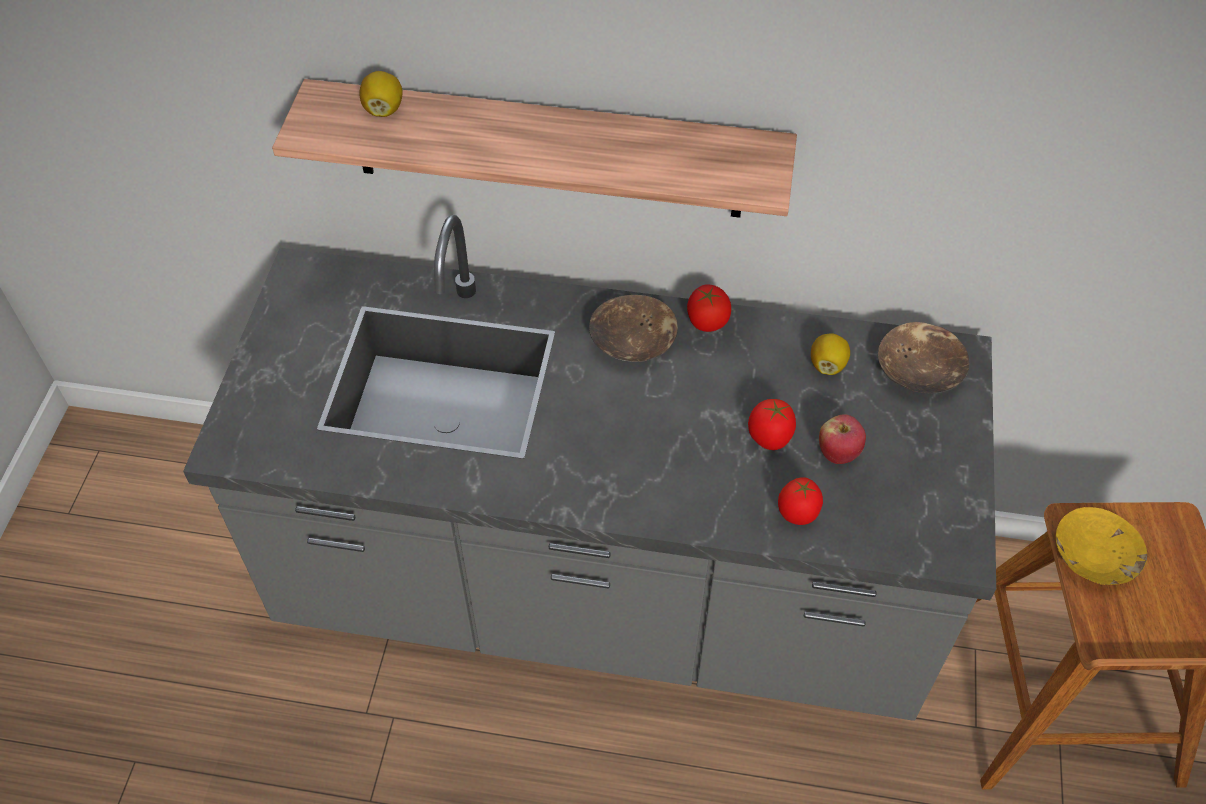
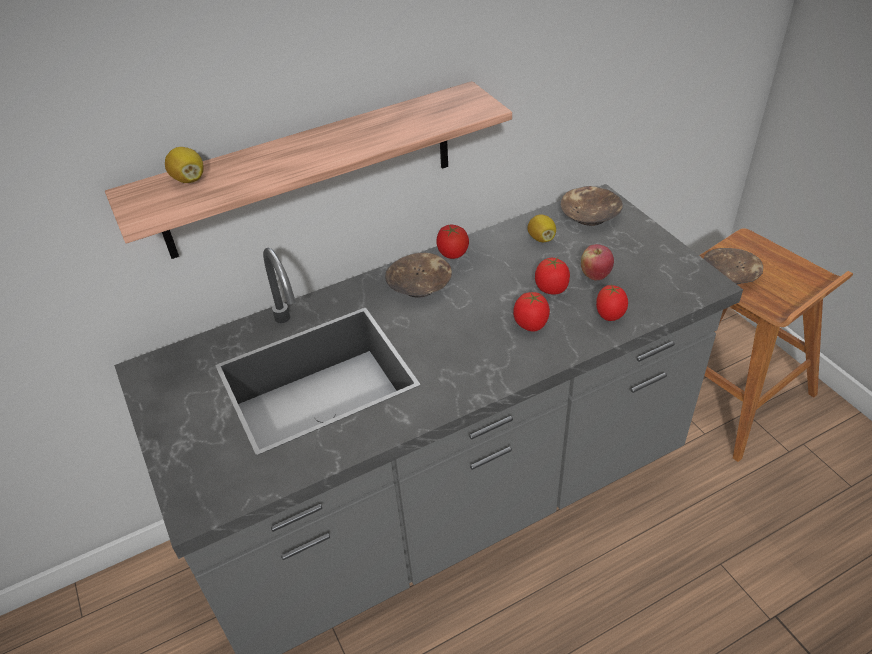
camera: 35 degrees left, 10 degrees down
yellow bowl [1056,507,1147,585] -> brown bowl [704,248,763,285]
none -> tomato [513,292,550,331]

